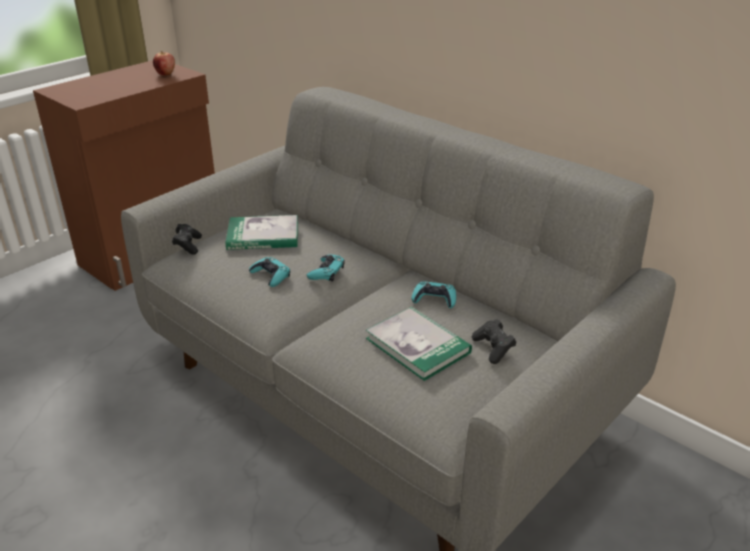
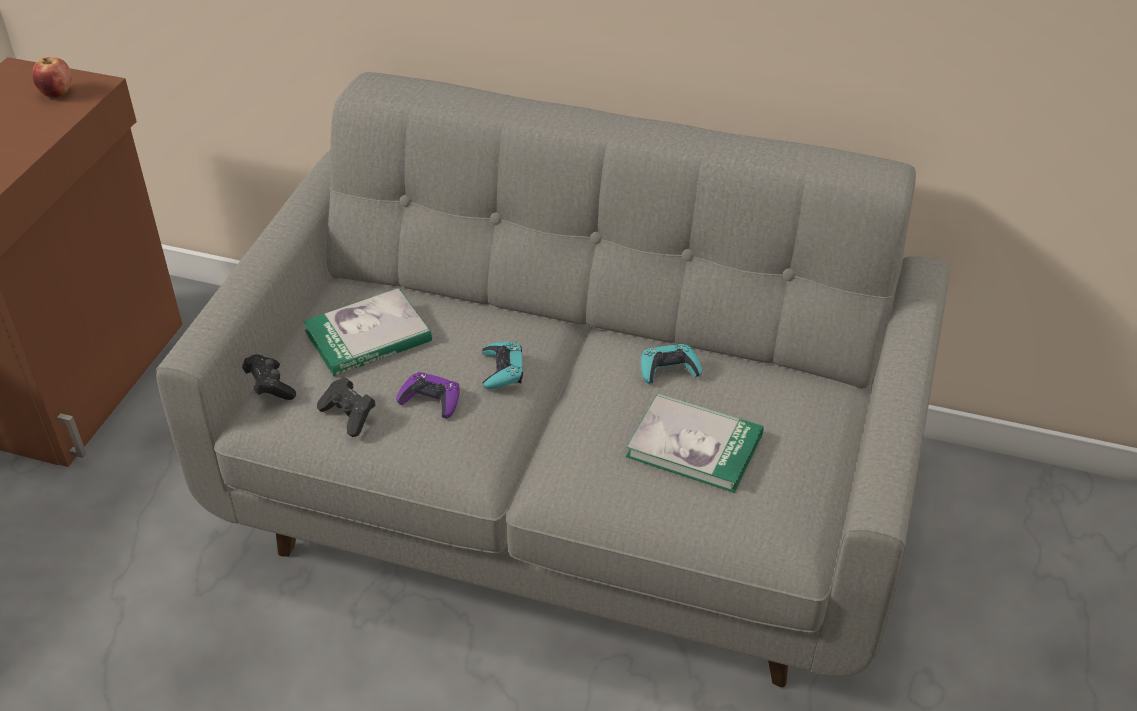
camera: 25 degrees left, 10 degrees up
turquoise game controller [249,257,290,287] -> purple game controller [396,372,460,418]
black game controller [472,319,516,364] -> black game controller moved to [317,377,376,437]

